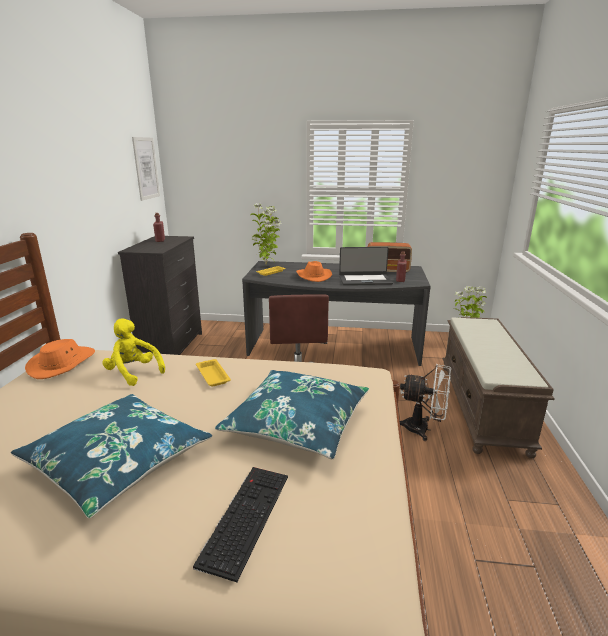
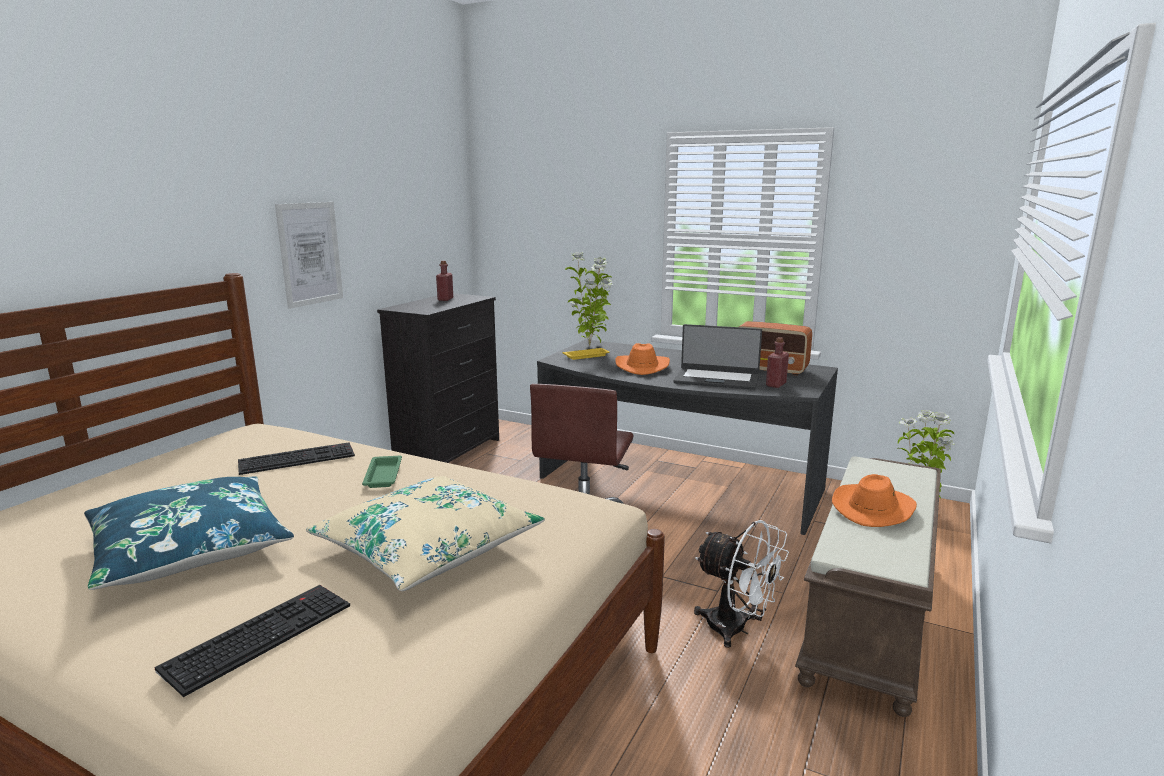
camera: 20 degrees right, 5 degrees down
orange hat [25,339,95,379] -> orange hat moved to [832,474,917,527]
yellow plush toy [102,318,165,386] -> keyboard [238,442,355,475]
picture [132,137,160,201] -> picture moved to [275,202,343,309]
yellow tray [196,359,231,386] -> green tray [362,456,402,488]
blue pillow [215,370,369,459] -> beige pillow [306,476,545,591]

